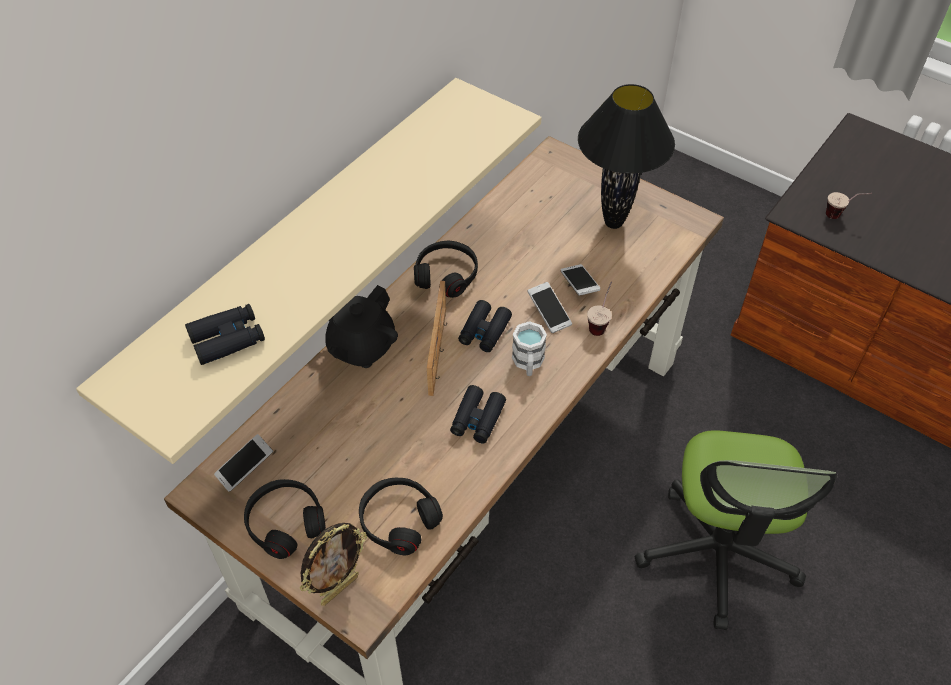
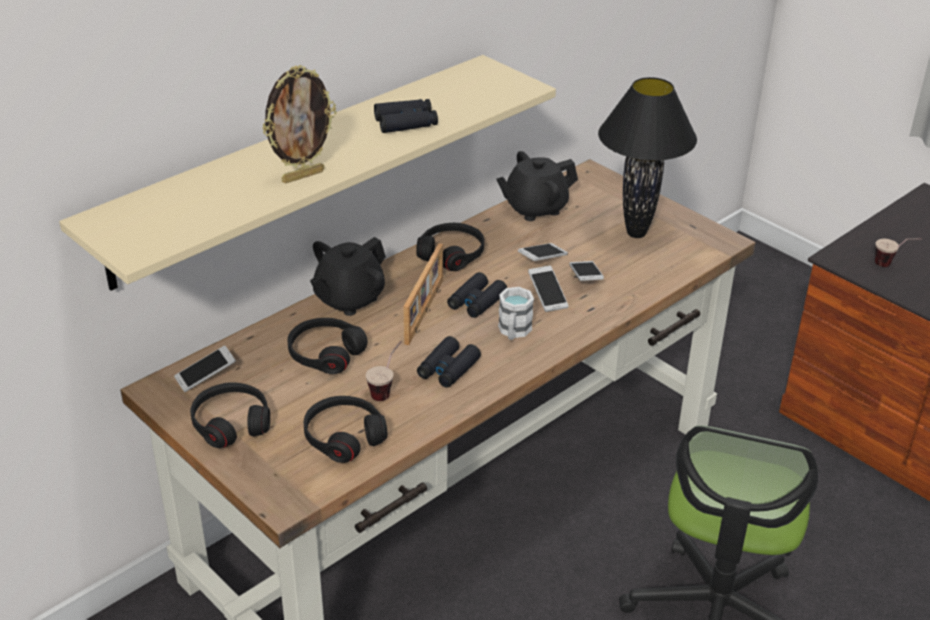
camera: 10 degrees right, 15 degrees down
black binoculars [185,304,265,365] -> black binoculars moved to [374,99,438,133]
picture frame [300,523,367,606] -> picture frame moved to [262,65,336,184]
cup [587,281,612,336] -> cup moved to [366,341,402,401]
none -> black headphones [287,318,368,374]
none -> black teapot [497,151,578,221]
none -> phone [518,243,568,261]

